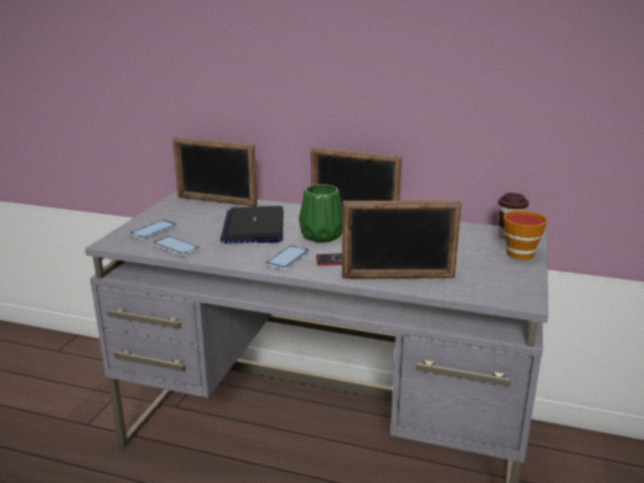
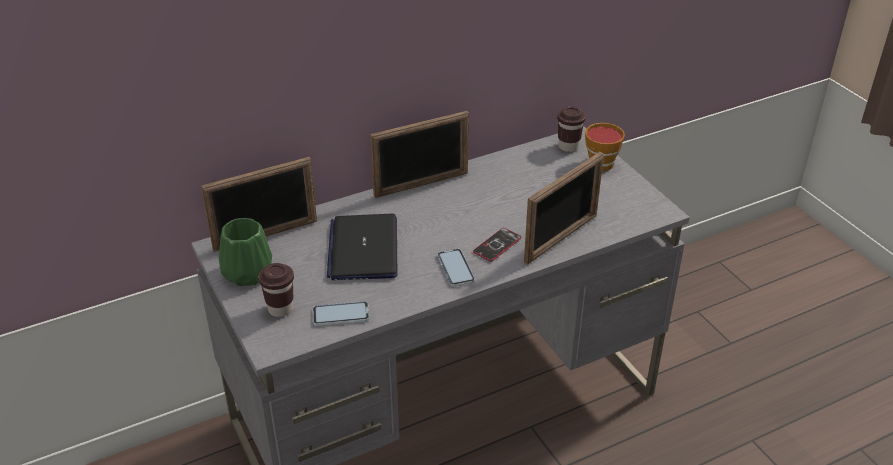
camera: 45 degrees left, 15 degrees up
phone [129,220,177,239] -> brown cup [258,263,294,317]
laptop [220,206,283,244] -> laptop turned 45 degrees clockwise [327,214,397,280]
green vase [299,184,343,242] -> green vase moved to [219,218,272,286]

